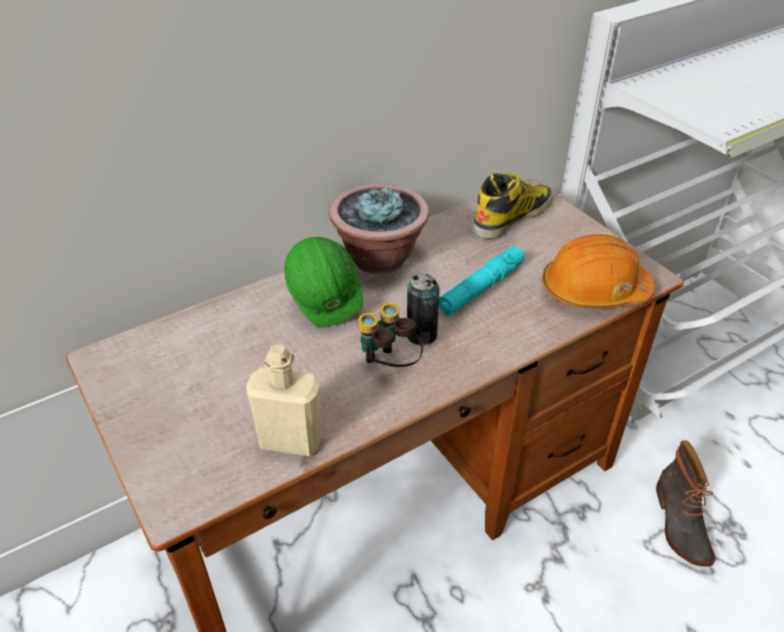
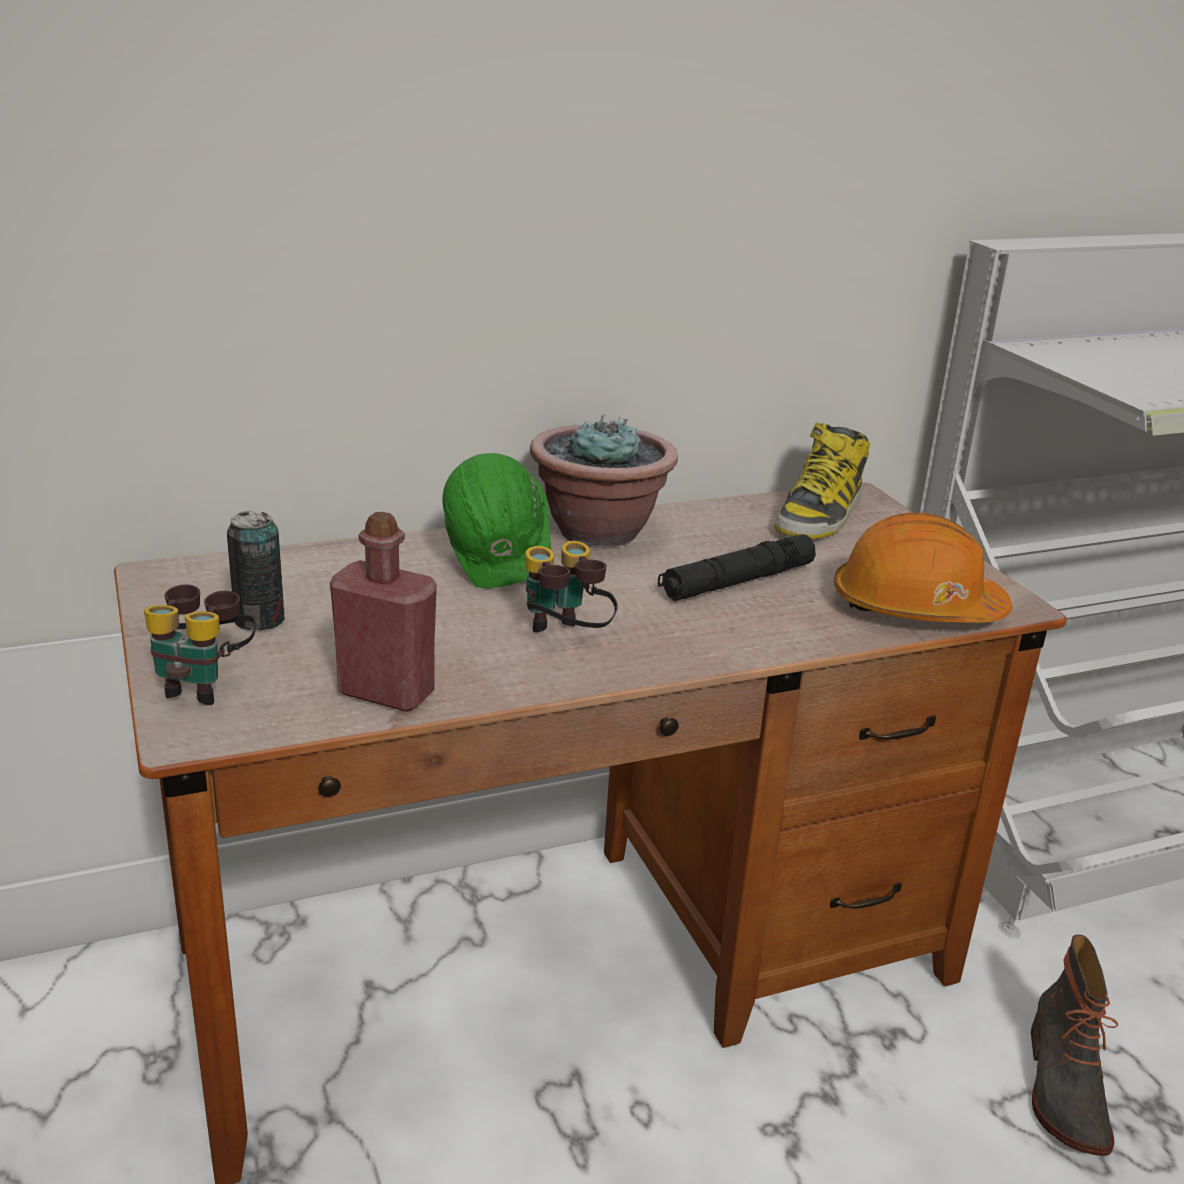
camera: 10 degrees right, 15 degrees down
beige bottle [246,344,323,456] -> red bottle [330,512,437,712]
can [407,274,440,345] -> can moved to [227,511,285,630]
turquoise flashlight [439,247,525,316] -> black flashlight [658,534,816,601]
boot [472,172,554,239] -> boot turned 150 degrees clockwise [775,423,870,539]
none -> binoculars [144,585,256,705]

